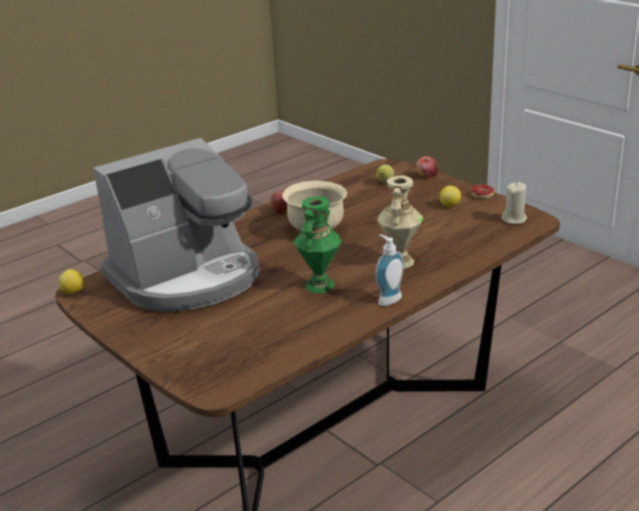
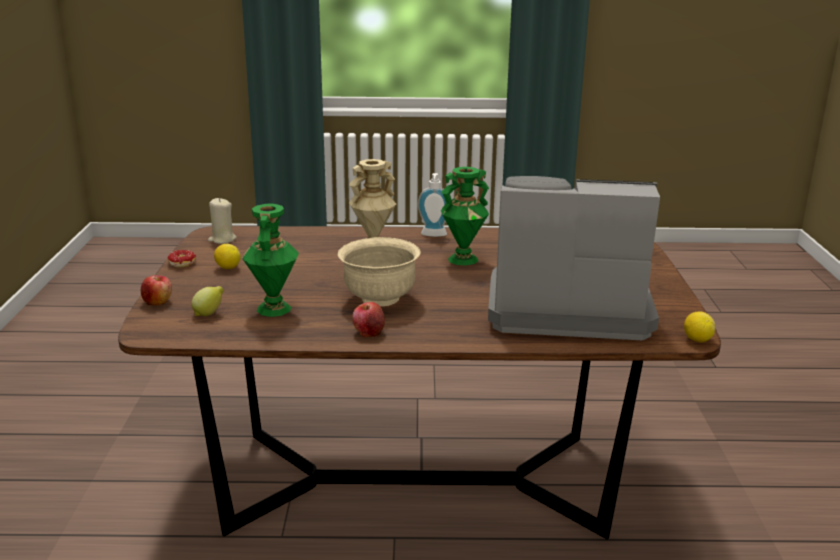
camera: 140 degrees left, 5 degrees down
none -> green vase [242,204,299,317]

